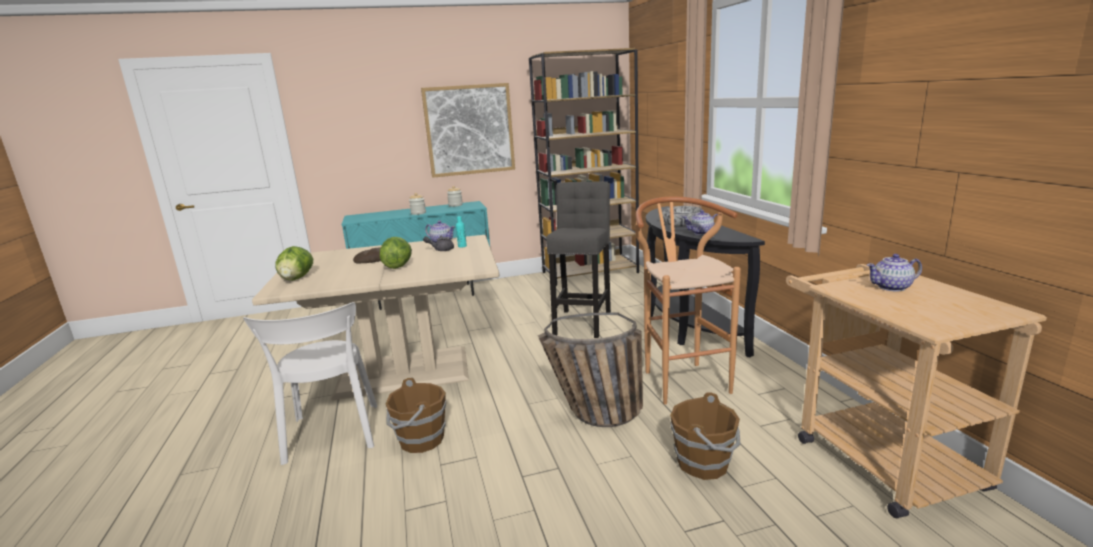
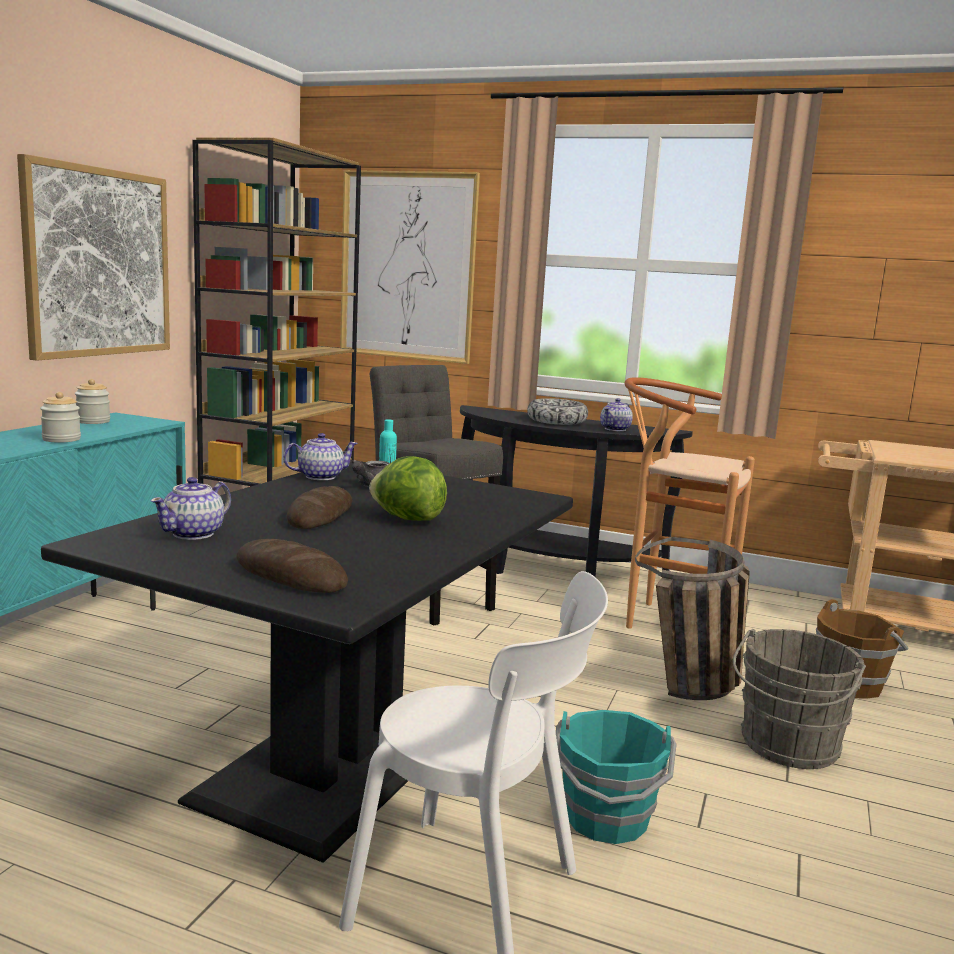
camera: 55 degrees left, 5 degrees down
beige dining table [252,235,500,401] -> black dining table [41,460,573,863]
lettuce [275,246,313,281] -> bread [237,539,348,593]
brown bucket [385,377,446,453] -> turquoise bucket [556,710,677,844]
teapot [867,254,922,291] -> teapot moved to [151,477,231,540]
none -> picture [340,170,480,364]
none -> grey bucket [733,629,866,769]

